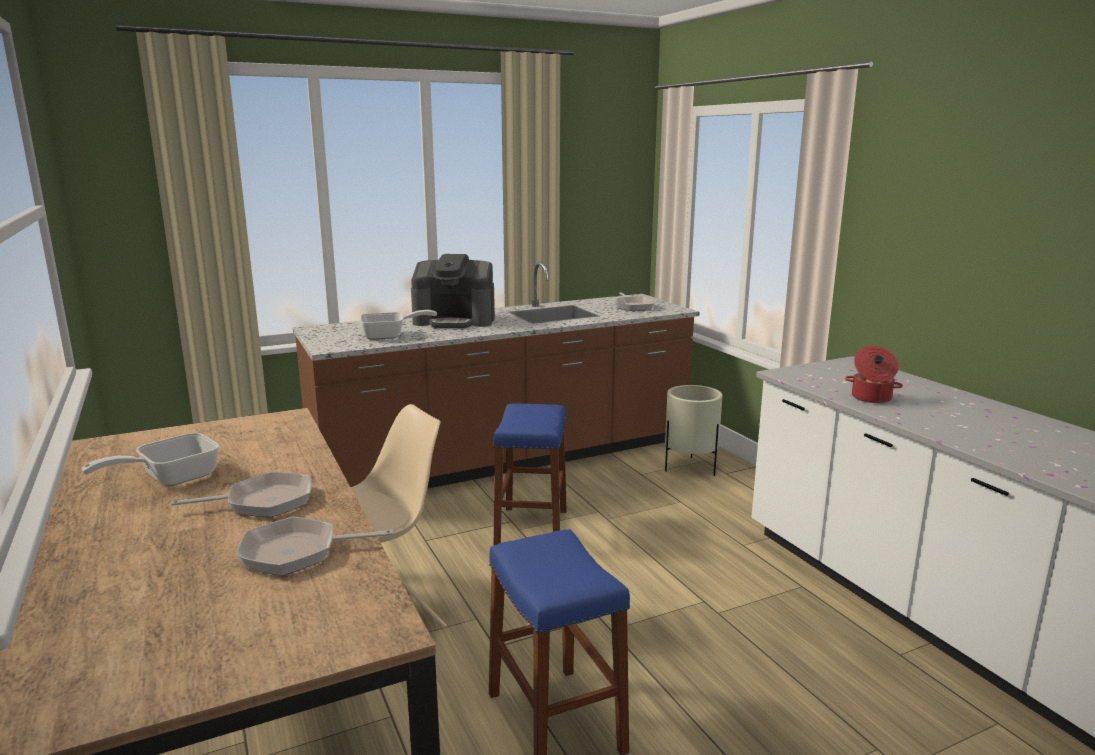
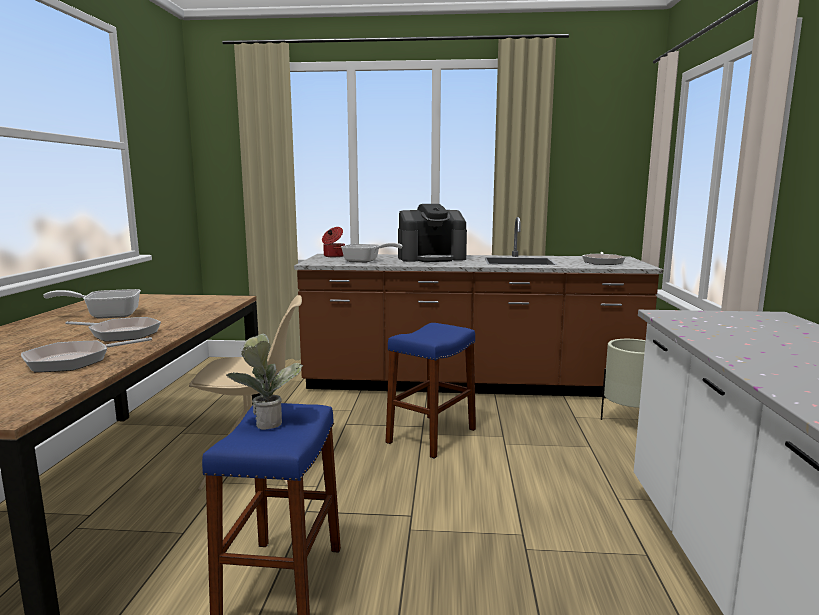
camera: 30 degrees right, 5 degrees down
frying pan [237,517,393,576] -> frying pan turned 60 degrees counterclockwise [21,337,152,372]
coffee machine [411,254,495,328] -> coffee machine turned 45 degrees counterclockwise [398,204,467,262]
cooking pot [845,346,903,403] -> cooking pot moved to [322,227,345,257]
none -> potted plant [226,333,303,429]

